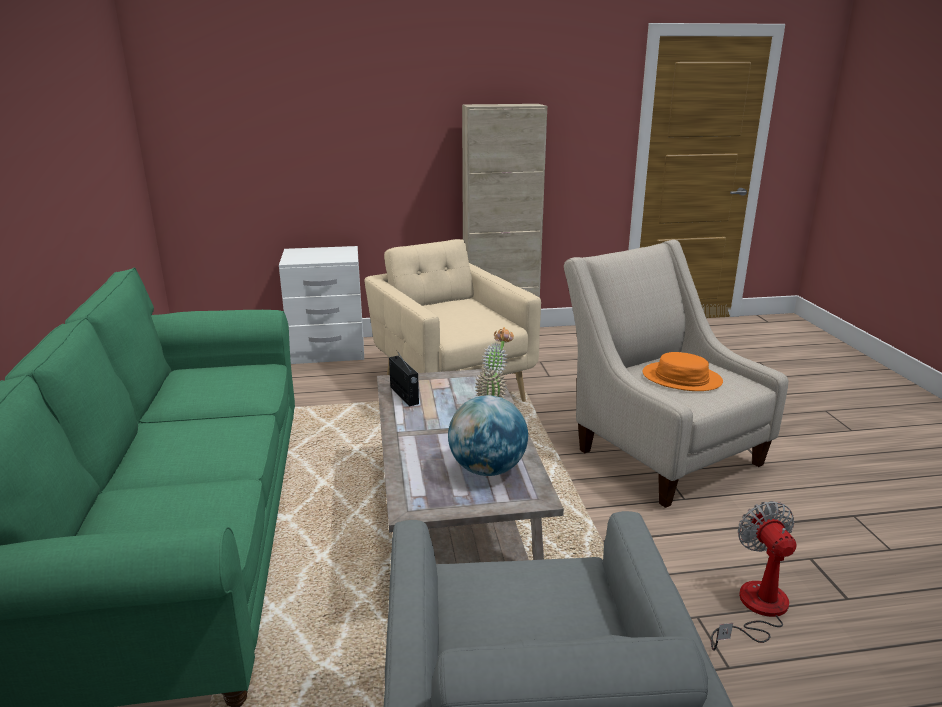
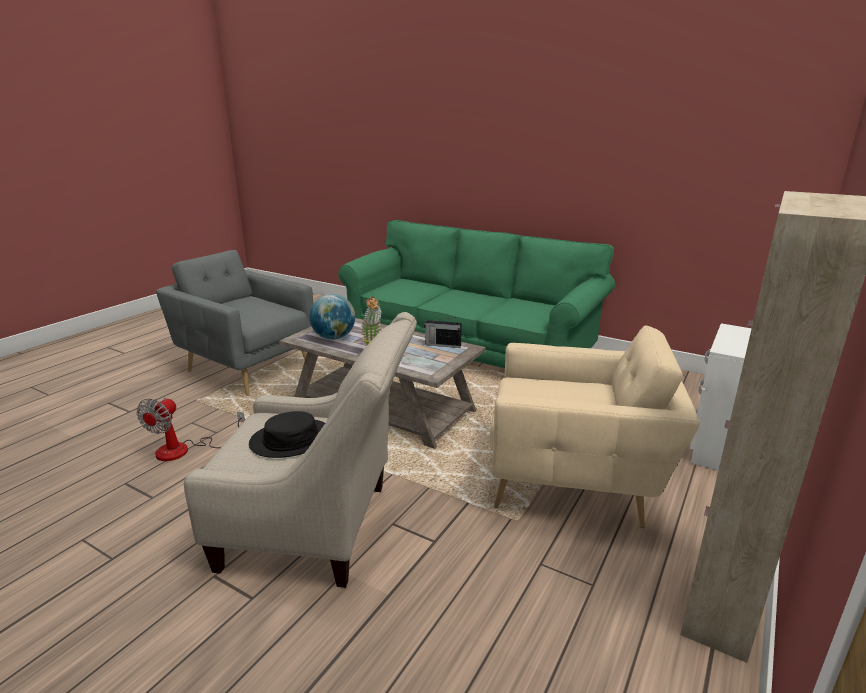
camera: 130 degrees right, 0 degrees up
orange hat [643,352,723,391] -> black hat [249,411,325,458]
fan [711,501,796,651] -> fan turned 75 degrees clockwise [136,397,245,461]

